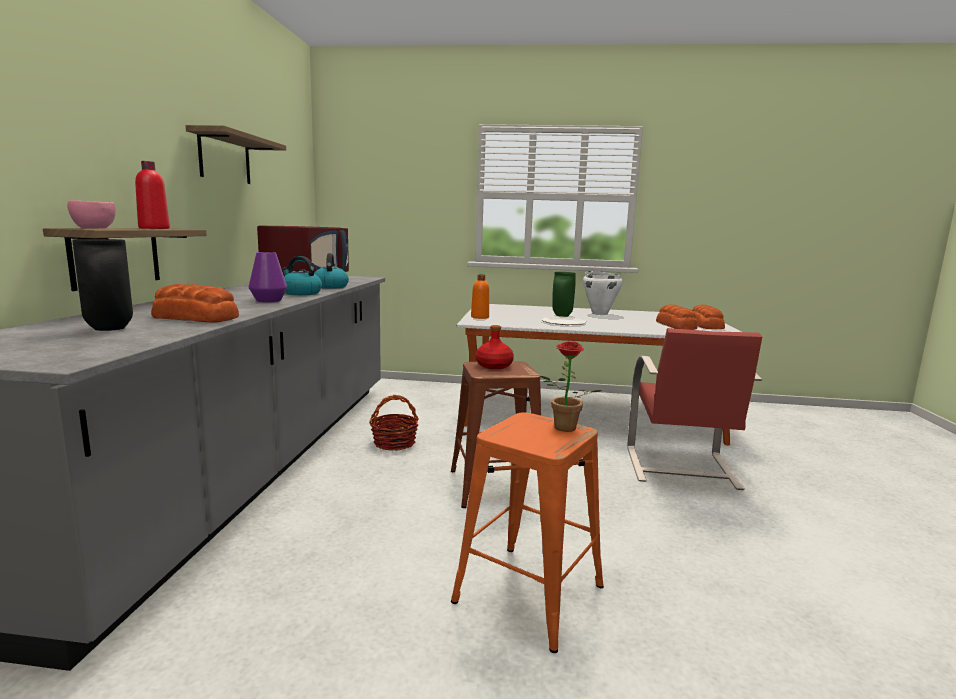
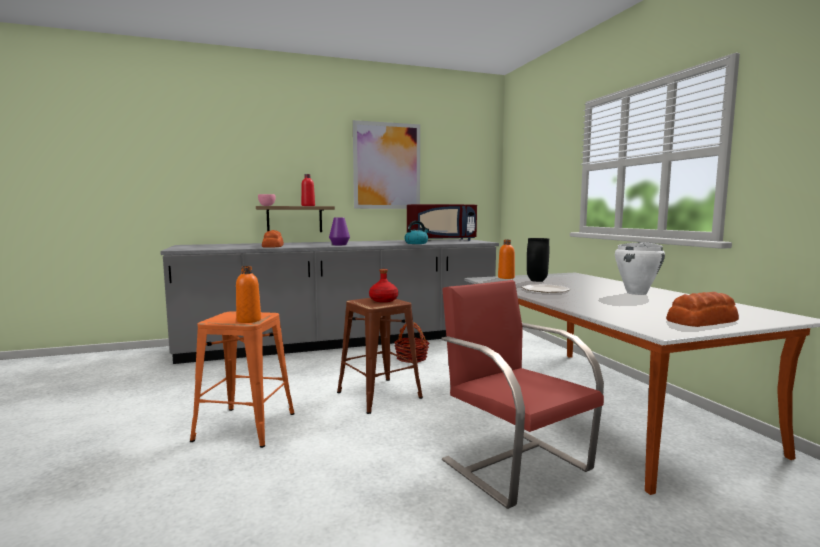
camera: 65 degrees right, 5 degrees down
black vase [72,239,133,331] -> black vase moved to [527,238,549,282]
shelf [186,125,286,184] -> picture [353,120,420,209]
kettle [282,256,322,295] -> none
potted plant [540,341,602,432] -> orange bottle [236,266,261,323]
green vase [552,272,576,317] -> none
red chair [627,328,762,490] -> red chair turned 75 degrees clockwise [441,280,604,509]
bread [656,304,698,330] -> none

